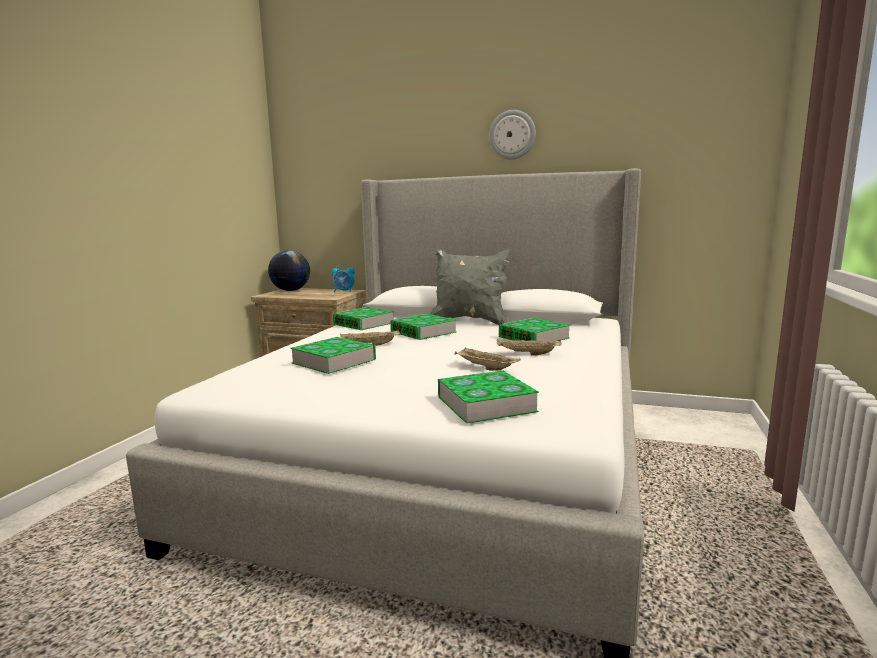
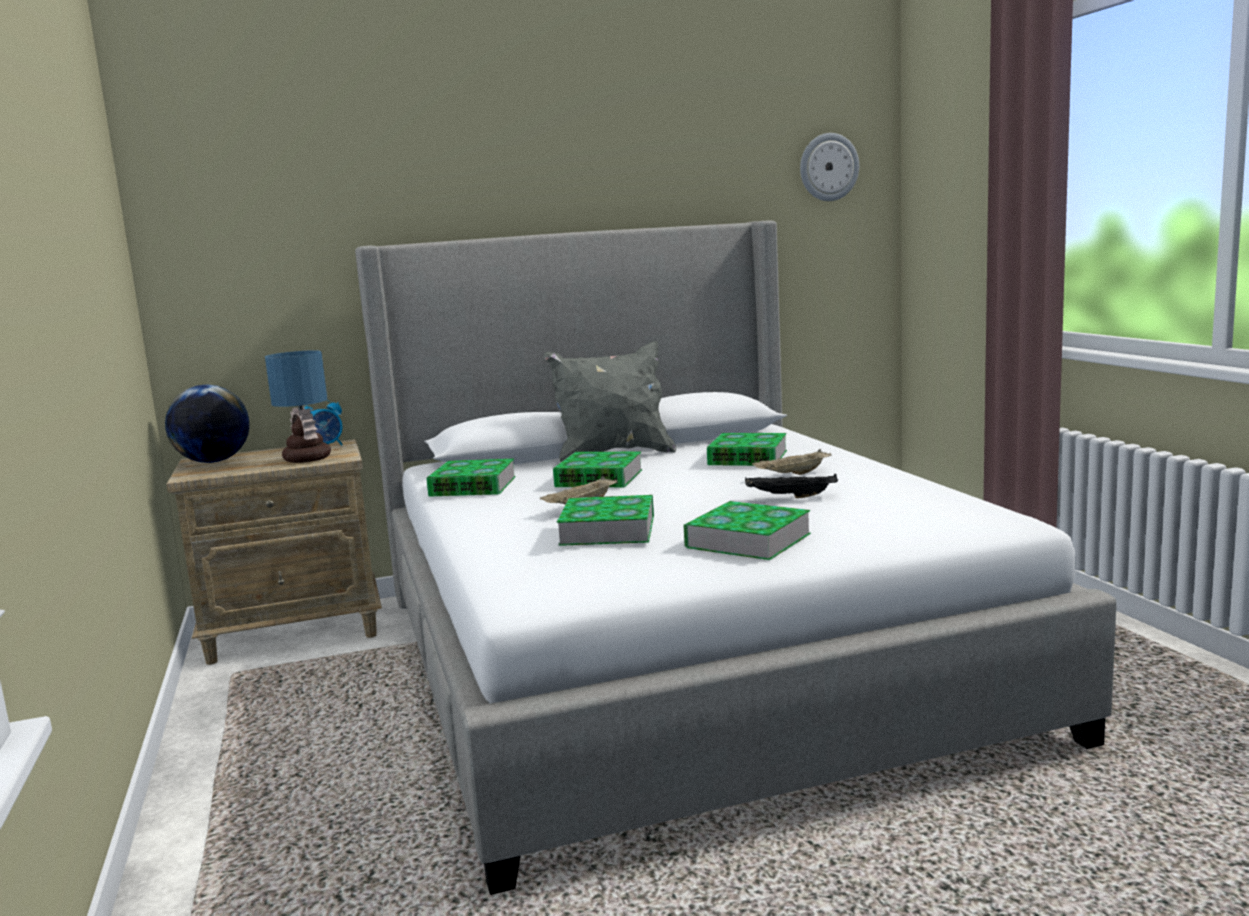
camera: 35 degrees left, 0 degrees up
book [438,371,539,424] -> book moved to [683,501,811,560]
beige tray [455,348,521,371] -> black tray [745,473,838,498]
wall clock [489,110,536,159] -> wall clock moved to [800,133,859,201]
none -> table lamp [265,350,331,463]

